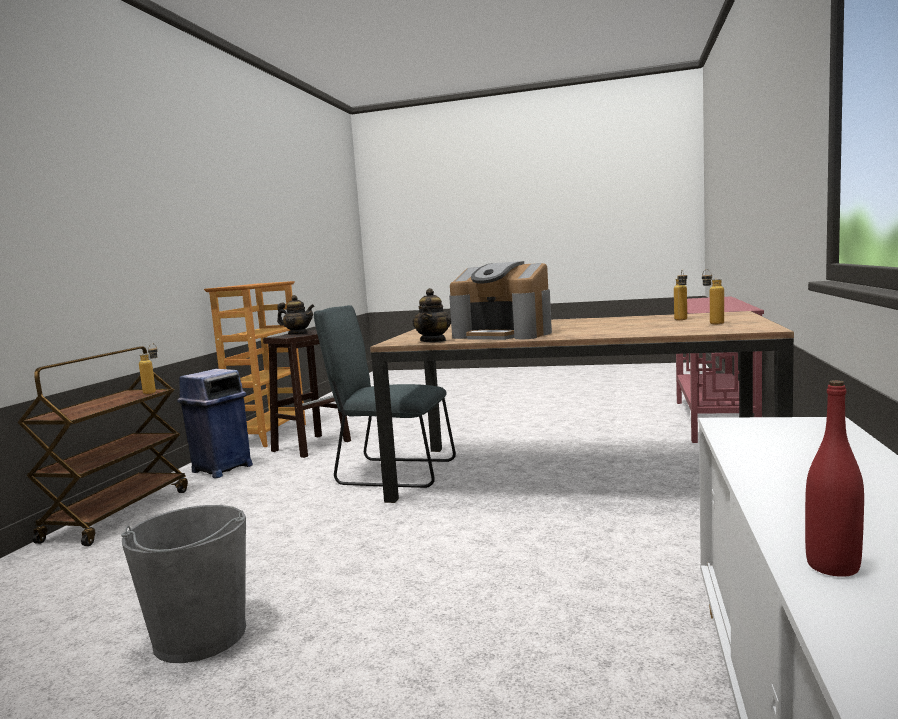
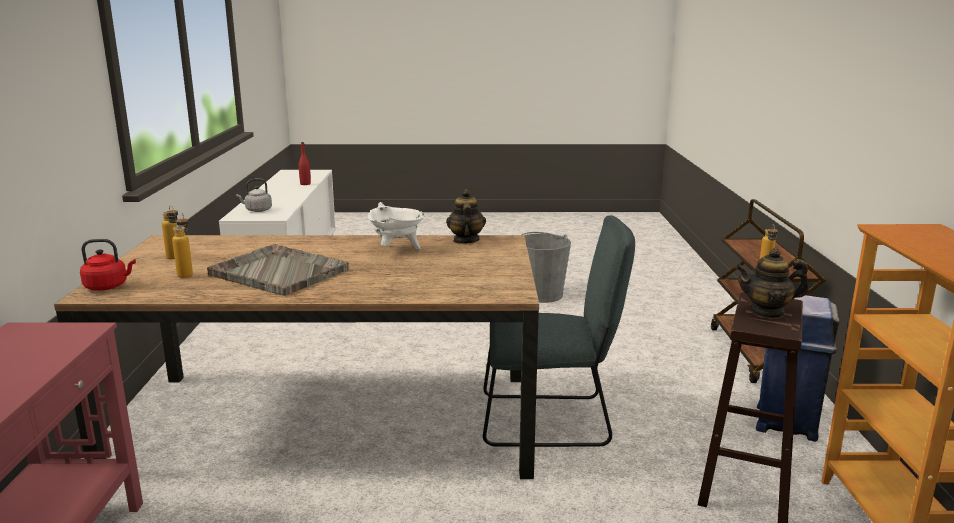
camera: 165 degrees right, 10 degrees up
coffee machine [449,261,552,340] -> white cooking pot [368,202,424,250]
none -> red kettle [80,239,136,290]
none -> grey tray [207,244,349,296]
none -> grey kettle [236,179,272,212]

